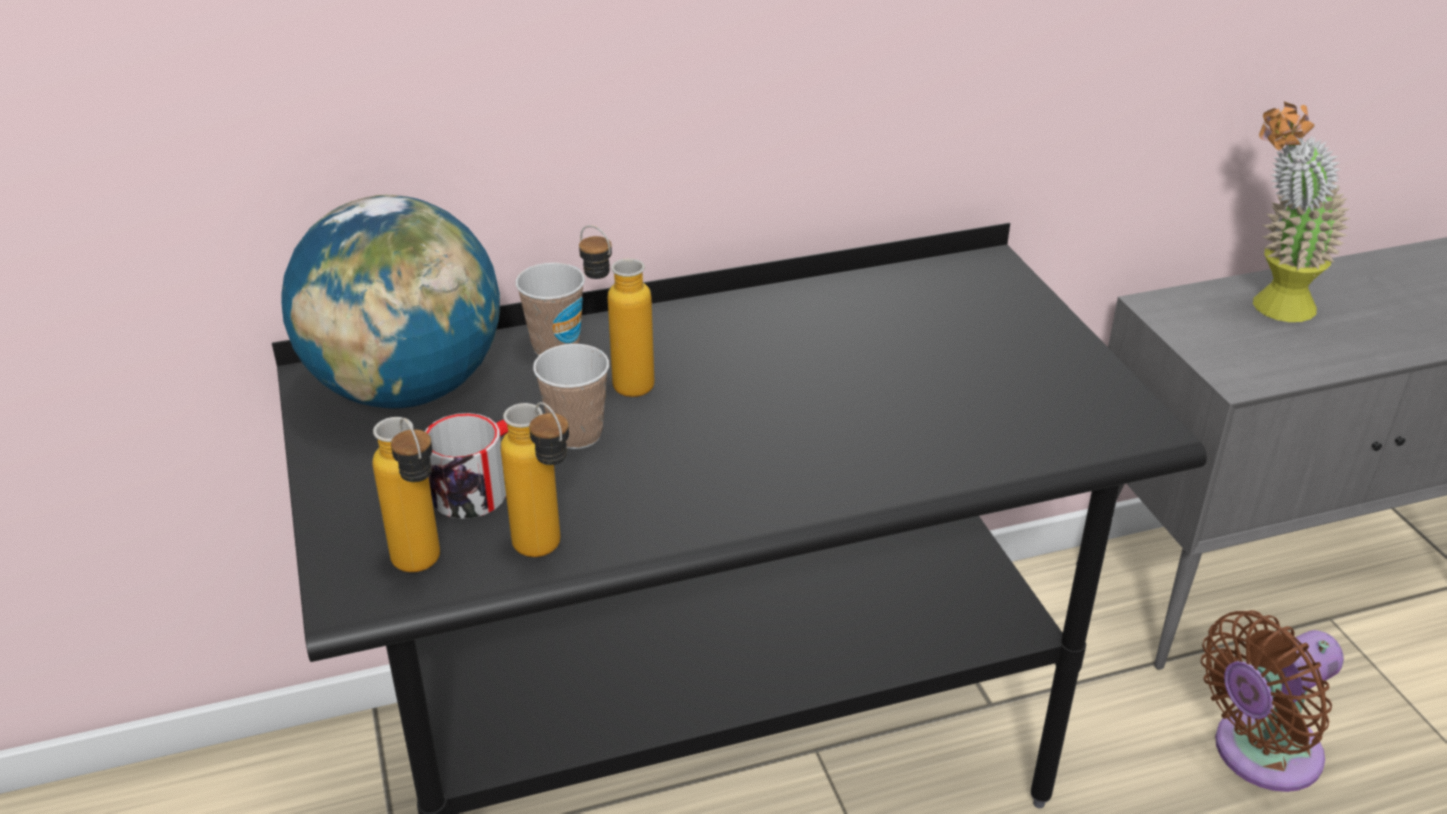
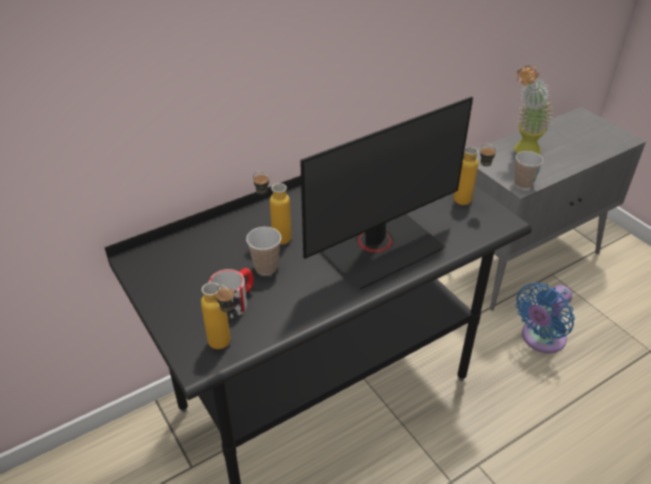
camera: 15 degrees left, 5 degrees up
globe [282,194,500,409] -> none
bottle [501,402,569,557] -> bottle moved to [454,143,496,205]
cup [515,263,585,355] -> cup moved to [514,151,543,189]
brown fan [1201,610,1344,792] -> blue fan [516,282,575,353]
none -> monitor [300,97,473,289]

